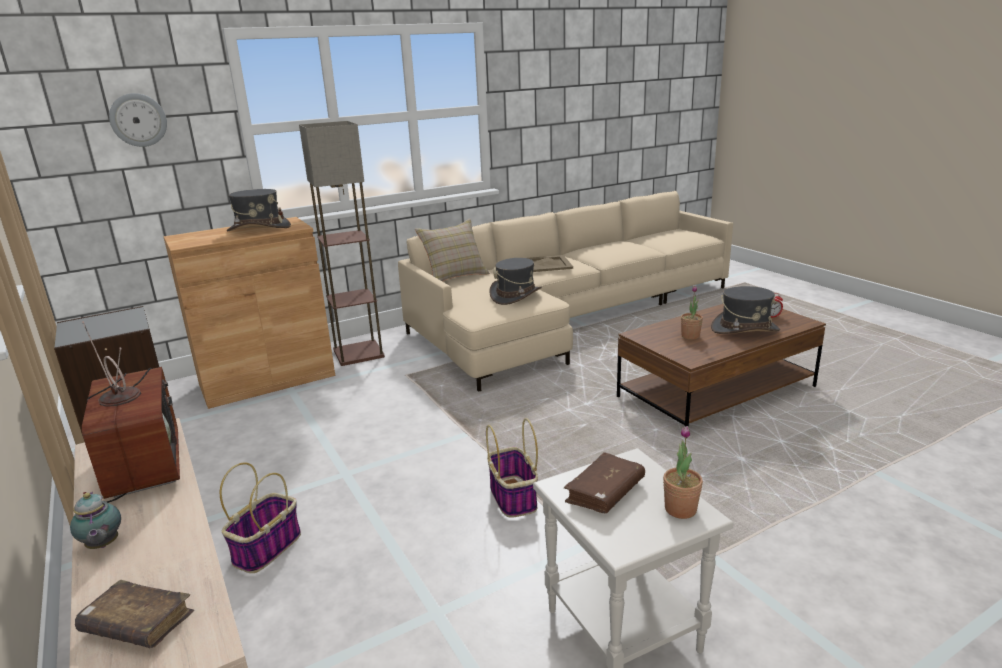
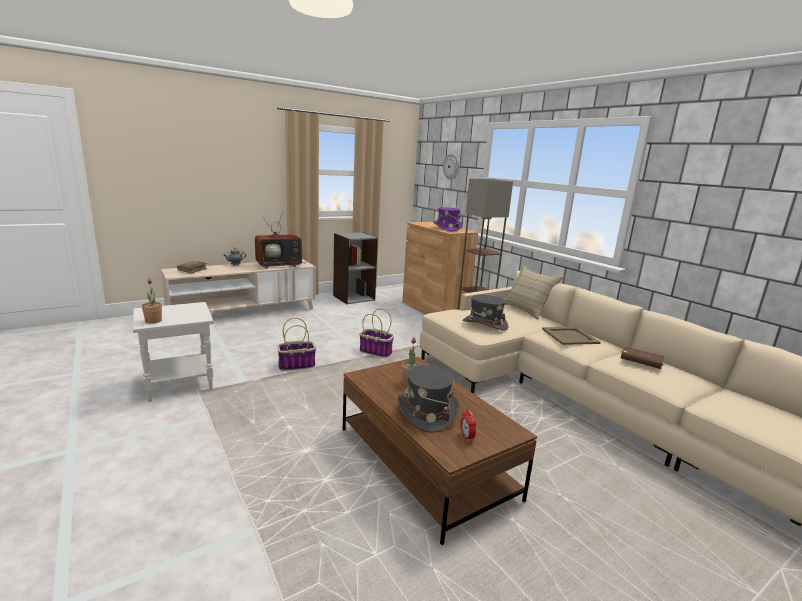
camera: 85 degrees right, 5 degrees down
basket [220,462,301,573] -> basket moved to [359,309,394,358]
grey hat [226,189,291,231] -> purple hat [433,207,463,231]
brown book [564,452,645,513] -> brown book moved to [621,347,665,369]

